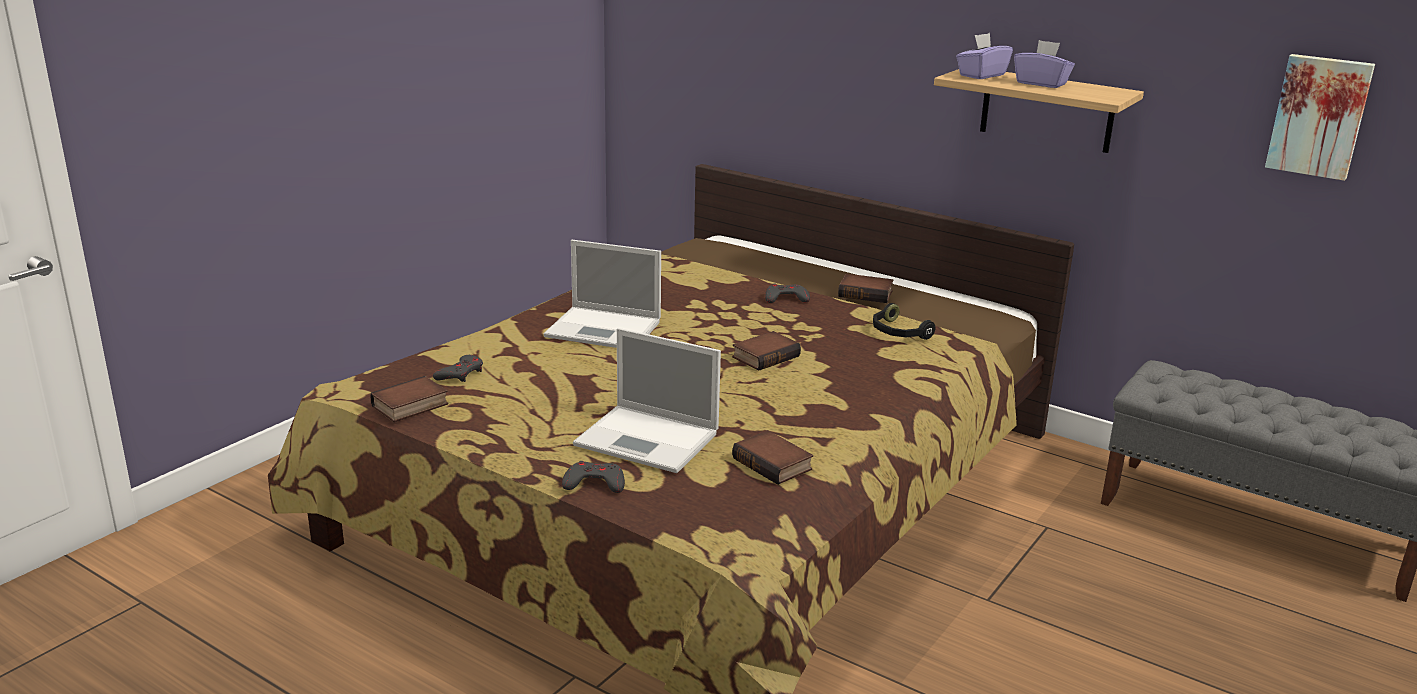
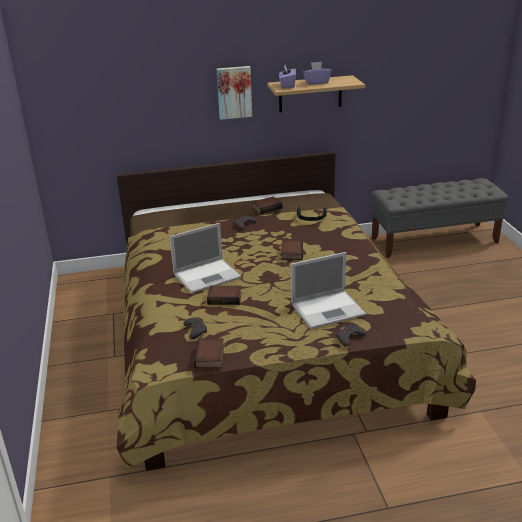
camera: 45 degrees left, 5 degrees up
book [732,430,813,485] -> book moved to [207,286,242,305]
picture [1265,54,1375,181] -> picture moved to [217,66,252,120]

